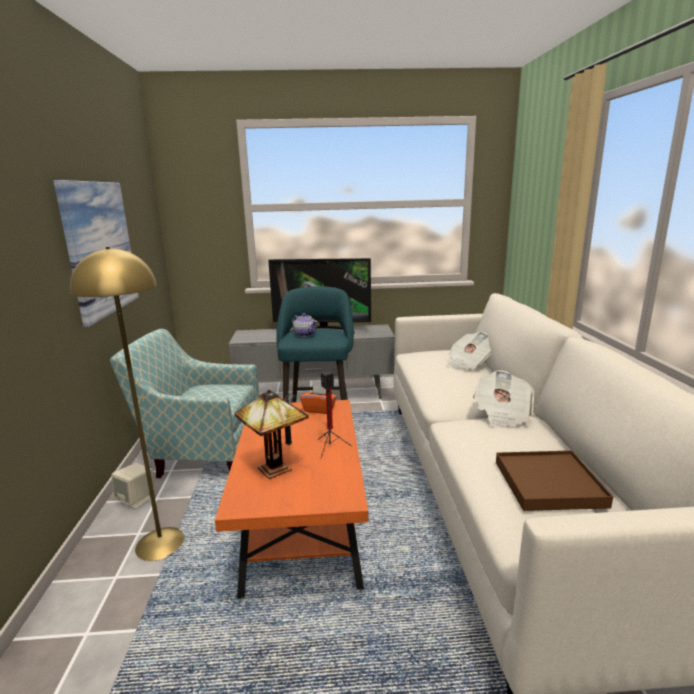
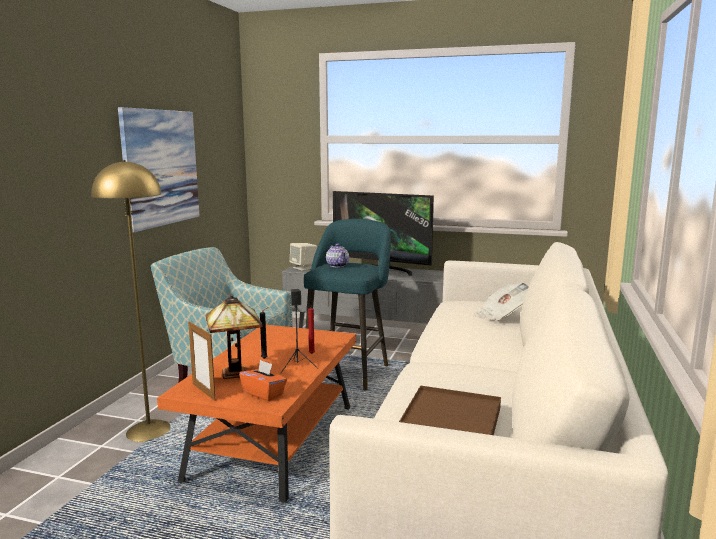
camera: 20 degrees right, 5 degrees down
beige speaker [112,463,155,509] -> beige speaker moved to [290,243,317,271]
orange tissue box [300,384,337,414] -> orange tissue box moved to [239,360,287,401]
newspaper [473,370,535,428] -> none
none -> picture frame [188,321,216,401]

